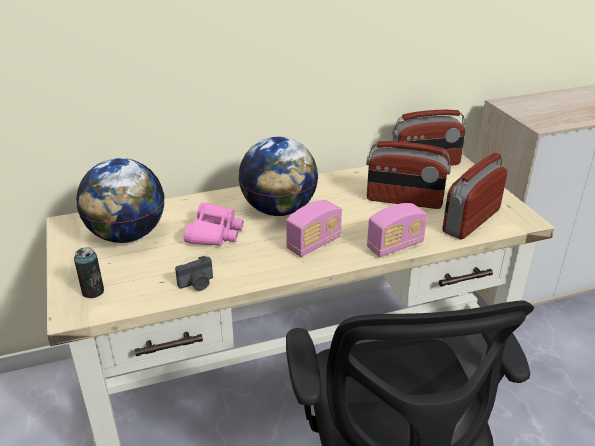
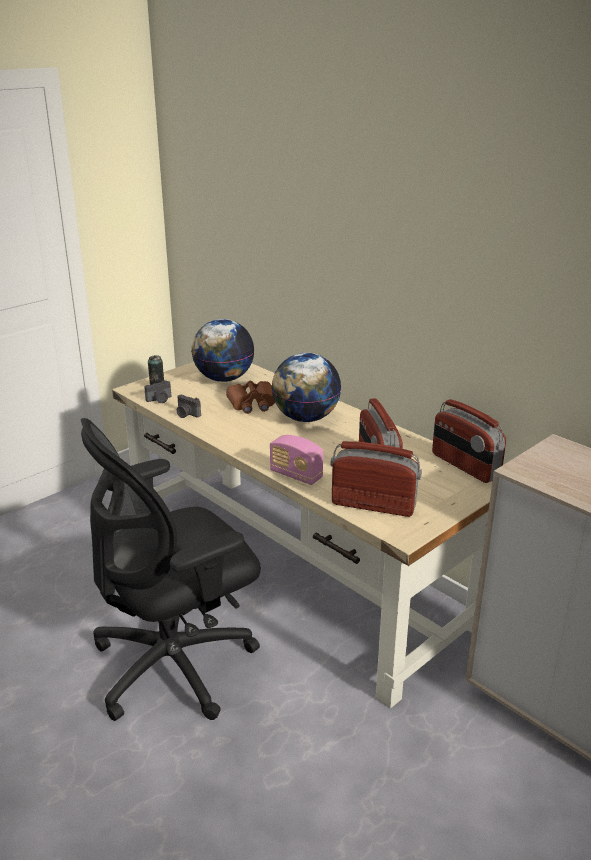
camera: 65 degrees right, 5 degrees down
pink binoculars [184,203,244,246] -> brown binoculars [226,381,275,414]
radio [286,200,342,257] -> none
none -> camera [144,380,171,403]

